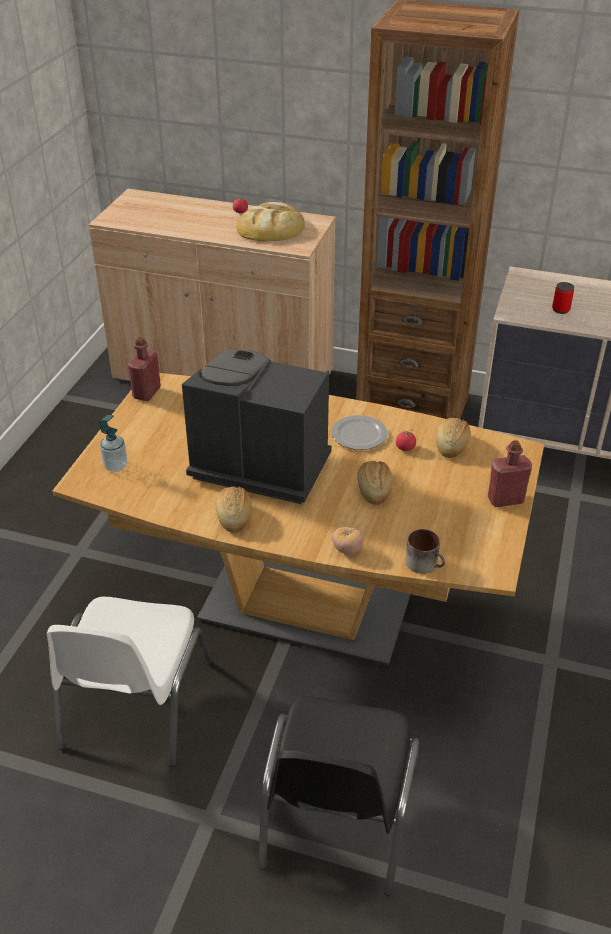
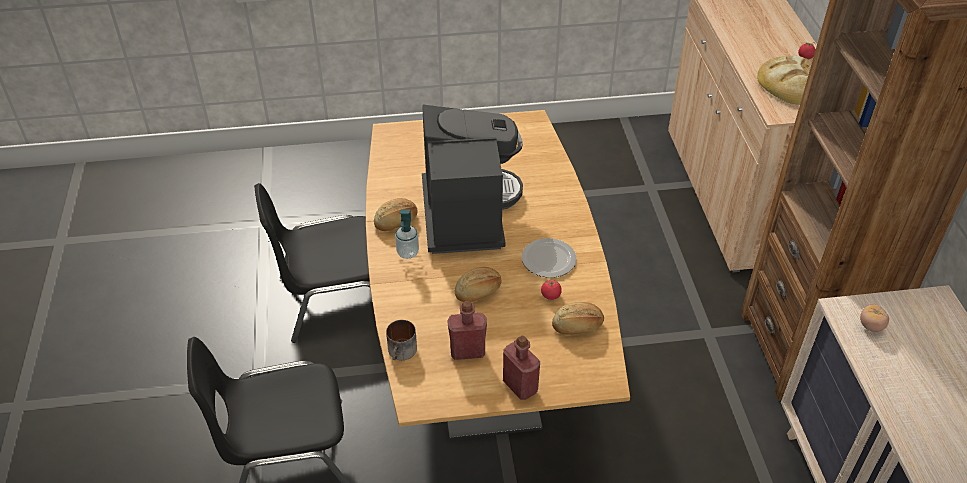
camera: 65 degrees right, 5 degrees up
white chair [46,597,211,767] -> black chair [254,183,370,343]
soap dispenser [100,415,127,472] -> soap dispenser moved to [395,209,419,259]
red bottle [128,337,161,401] -> red bottle moved to [447,301,487,360]
tomato [332,527,364,554] -> tomato moved to [860,305,889,332]
can [552,282,574,314] -> none

